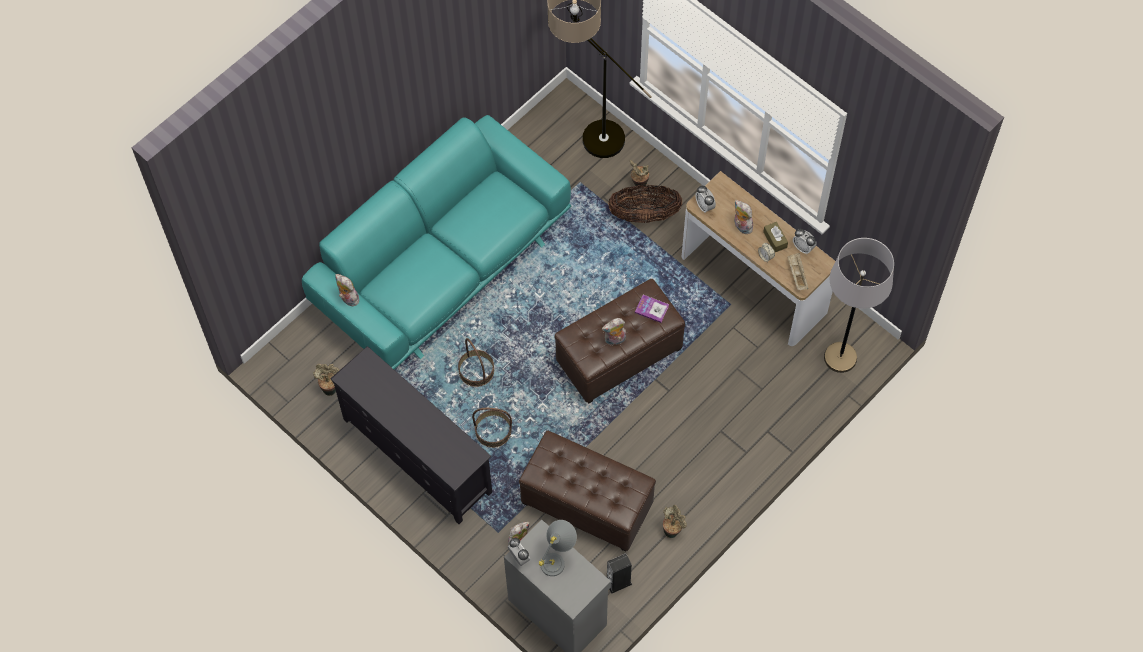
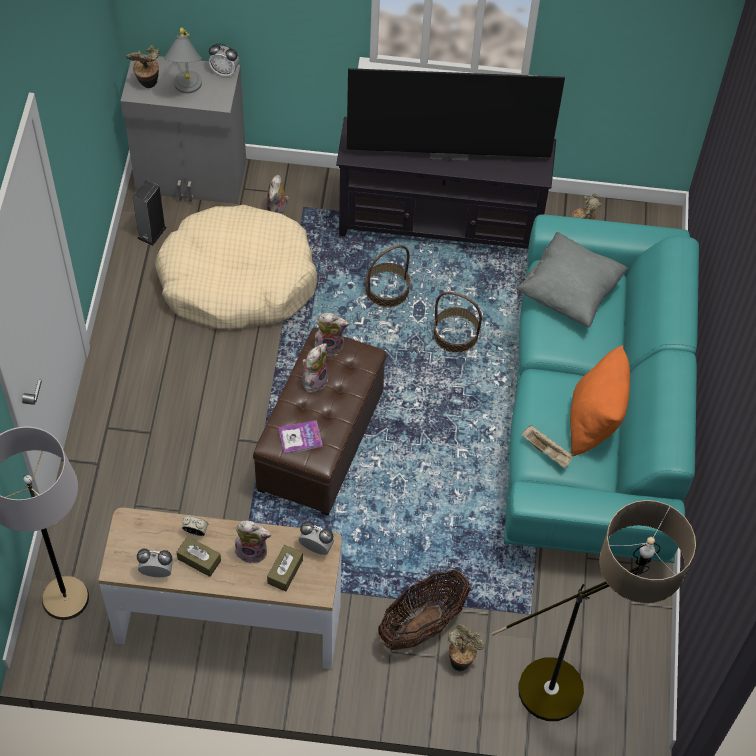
camera: 140 degrees right, 5 degrees down
plush toy [335,274,359,306] -> plush toy moved to [315,313,349,355]
brown ottoman [519,431,656,552] -> beige dog bed [155,205,318,329]
potted plant [663,505,687,538] -> potted plant moved to [126,45,159,88]
beige tray [787,253,808,290] -> beige tray moved to [521,425,573,468]
none -> brown tissue box [267,545,303,592]
none -> television [347,68,565,161]
none -> grey pillow [516,232,628,327]
none -> orange pillow [570,345,630,457]

